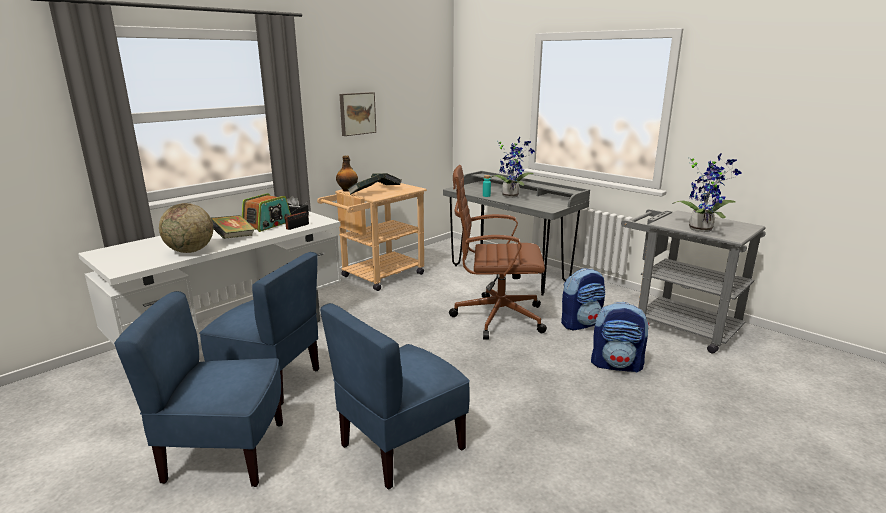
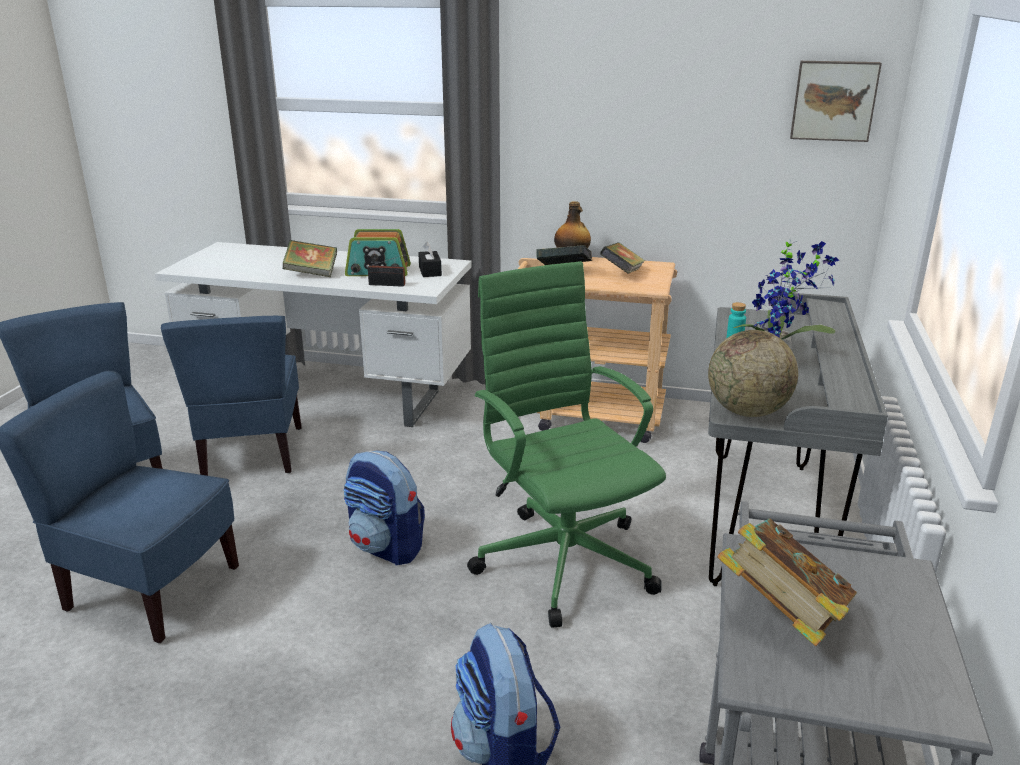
camera: 60 degrees right, 5 degrees up
globe [159,203,213,253] -> globe moved to [708,330,798,417]
picture [339,92,376,136] -> picture moved to [790,61,882,142]
brown office chair [449,165,547,340] -> green office chair [467,261,666,628]
backpack [561,268,605,330] -> backpack moved to [343,451,425,565]
potted plant [672,153,741,232] -> book [717,519,857,646]

